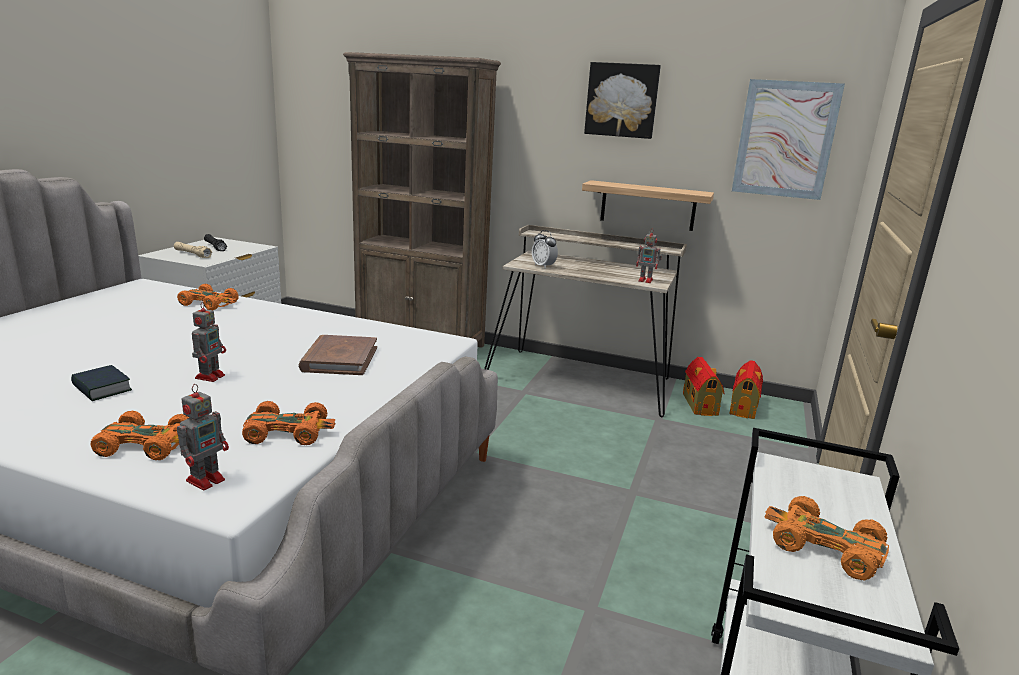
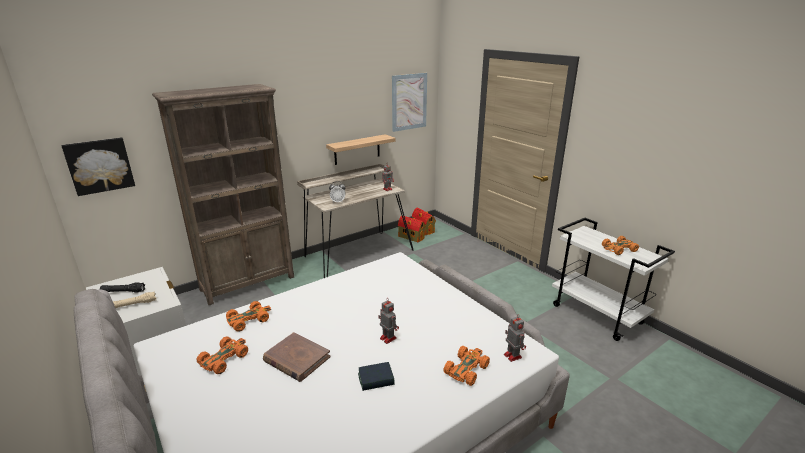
camera: 55 degrees left, 5 degrees up
orange toy car [242,401,335,445] -> orange toy car moved to [196,337,248,374]
brown book [298,335,377,375] -> brown book moved to [263,332,330,382]
picture [584,62,661,139] -> picture moved to [61,137,135,196]

